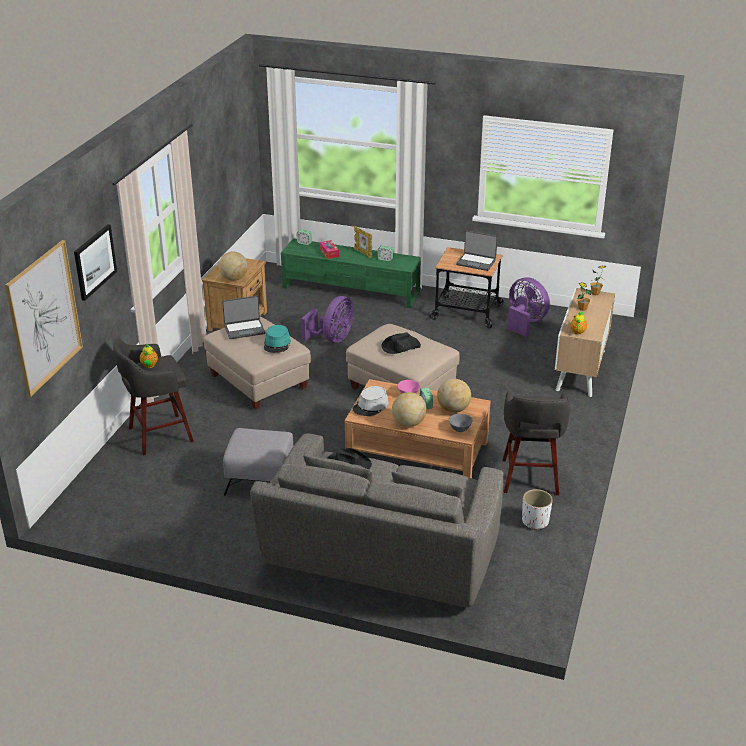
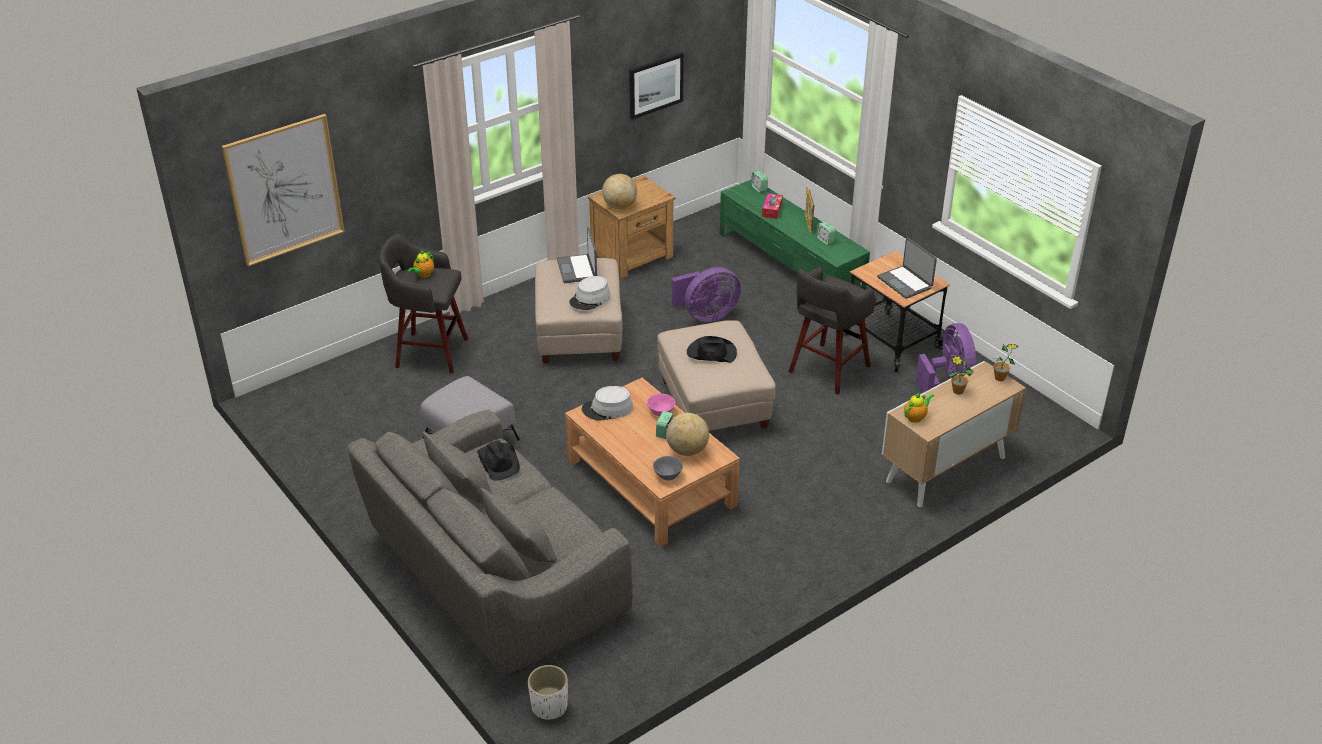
camera: 35 degrees right, 5 degrees up
picture [74,224,117,301] -> picture moved to [629,52,684,120]
laptop [222,296,266,339] -> laptop turned 60 degrees clockwise [556,227,597,283]
turquoise hat [264,325,291,353] -> grey hat [569,276,610,310]
globe [392,392,427,427] -> none
grey stool [502,391,571,495] -> grey stool moved to [789,267,877,395]
white planter [522,489,553,530] -> white planter moved to [528,665,568,720]

